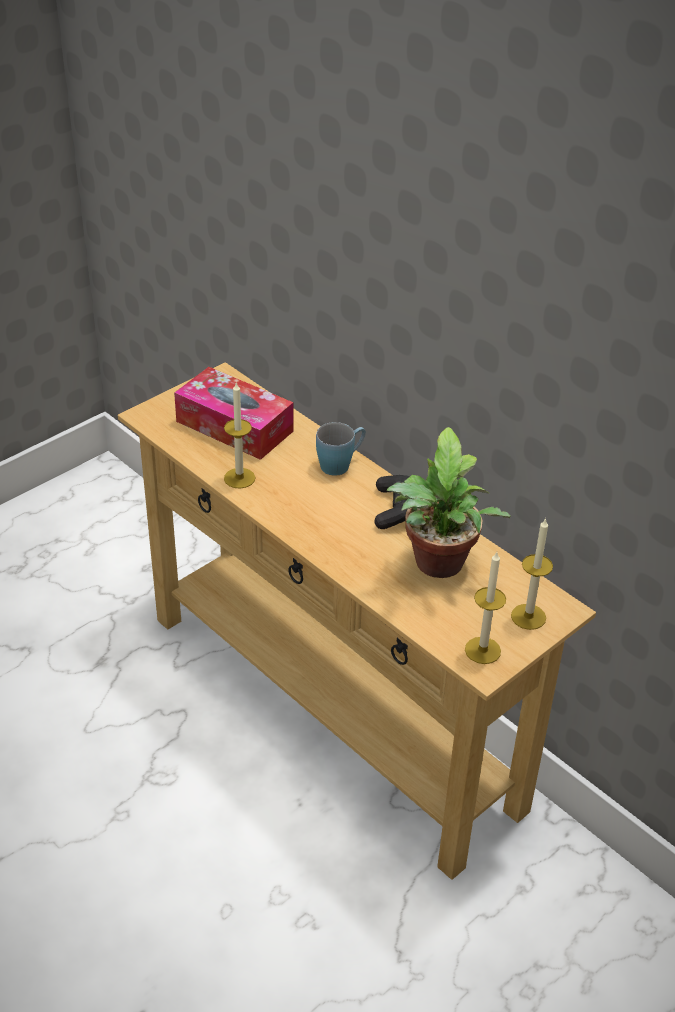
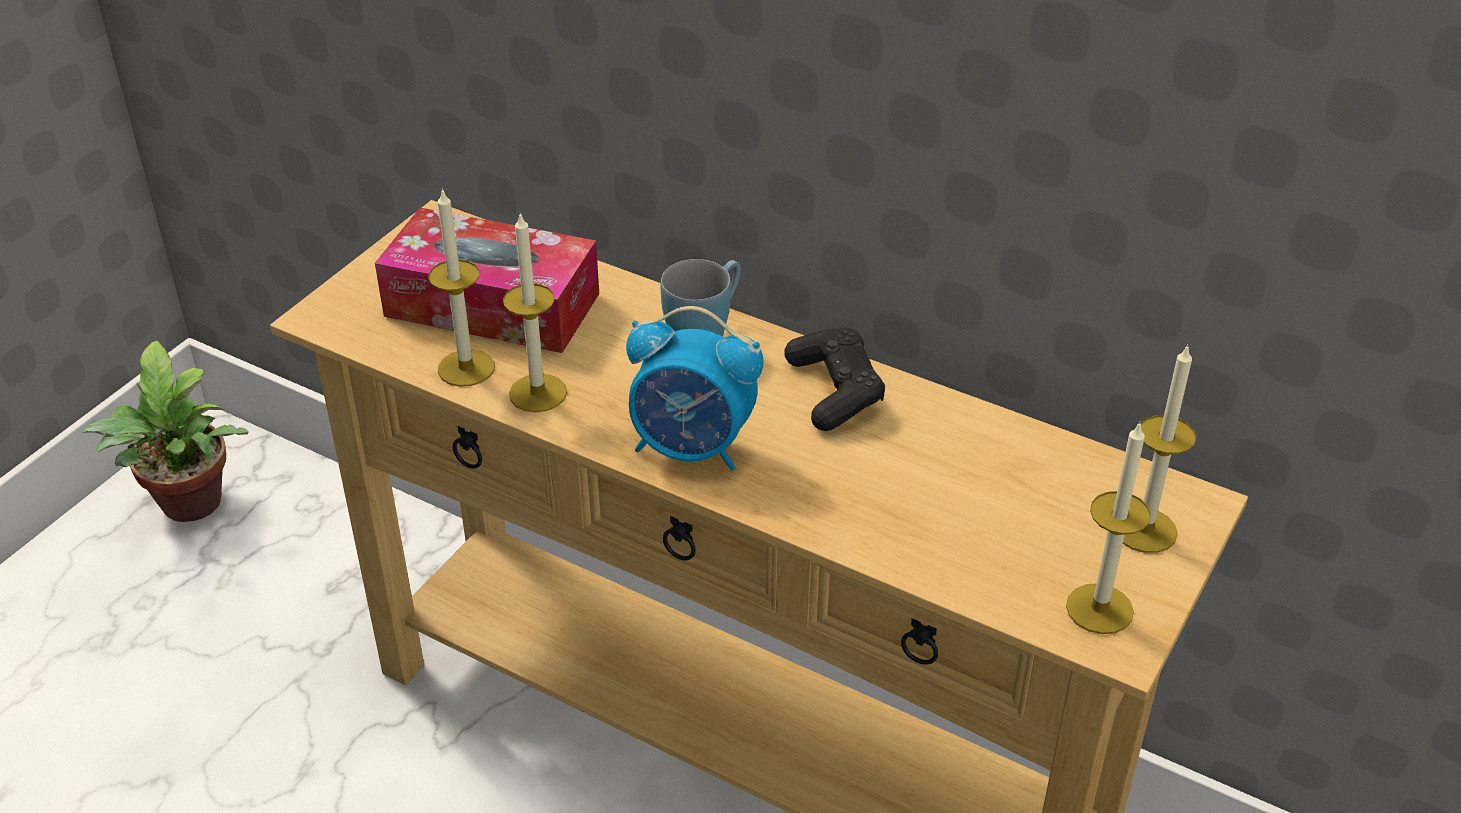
camera: 15 degrees left, 0 degrees up
potted plant [387,427,511,578] -> potted plant moved to [82,341,249,522]
none -> candle [428,188,495,387]
none -> alarm clock [626,306,764,470]

